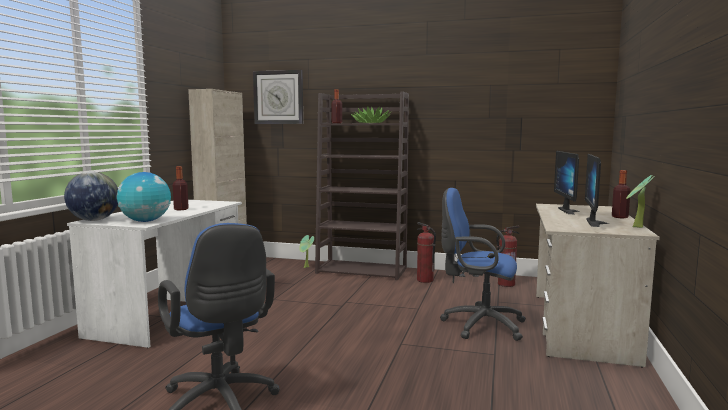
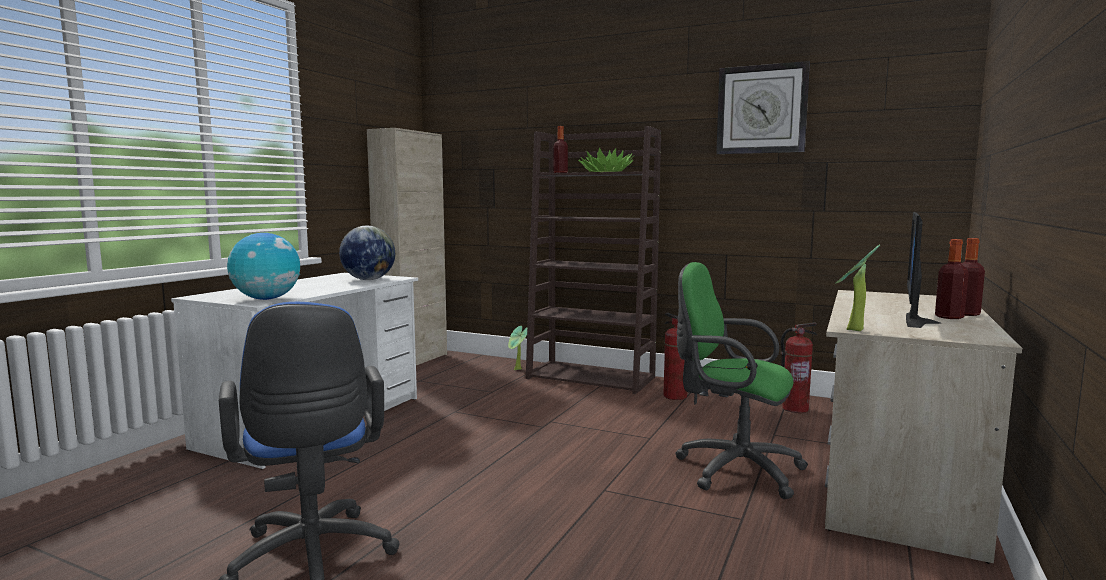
camera: 10 degrees right, 0 degrees up
globe [64,171,118,221] -> globe moved to [339,226,395,280]
bottle [173,166,189,210] -> bottle moved to [935,239,969,319]
wall clock [253,70,303,124] -> wall clock moved to [716,61,810,154]
blue office chair [440,188,526,341] -> green office chair [675,262,808,499]
monitor [554,151,580,214] -> none
potted plant [626,175,655,228] -> potted plant moved to [836,245,880,331]

